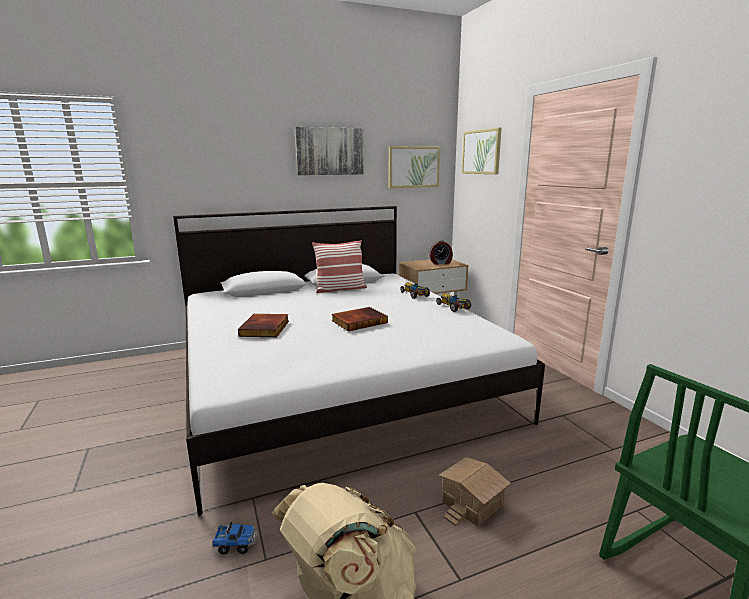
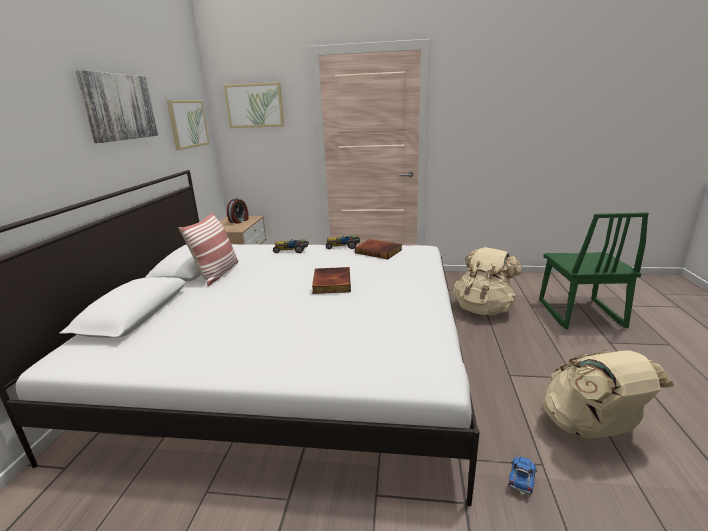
camera: 60 degrees left, 5 degrees up
book [238,314,289,337] -> book moved to [355,239,402,259]
toy house [439,457,511,527] -> none
none -> beige backpack [453,247,522,315]

